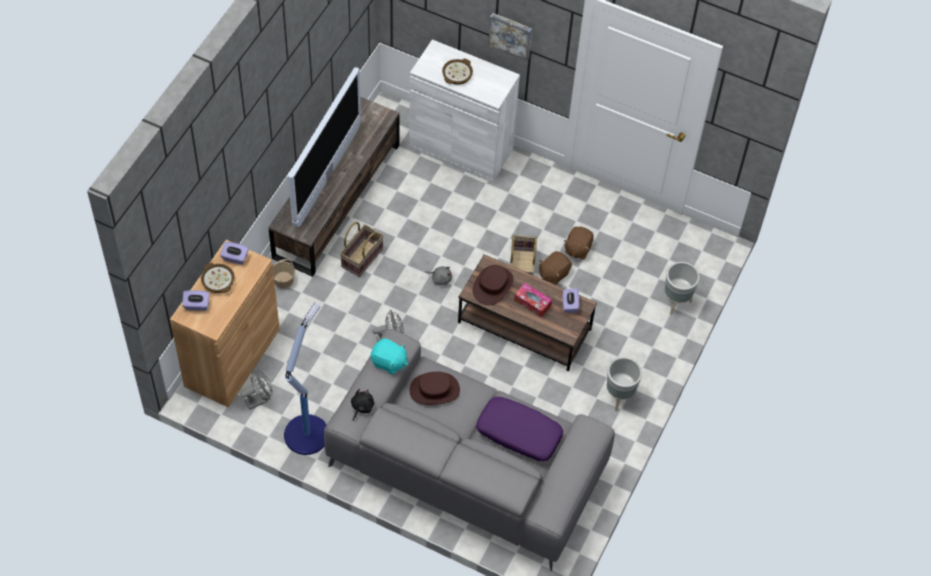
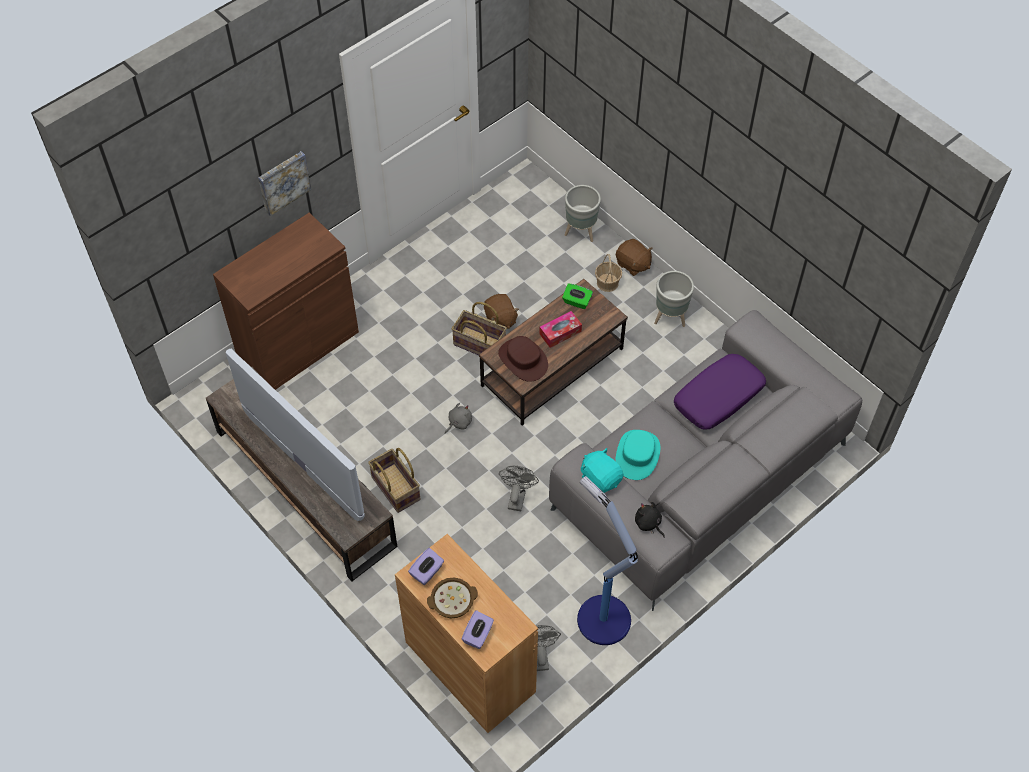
camera: 65 degrees left, 0 degrees up
basket [272,259,296,289] -> basket moved to [595,254,622,292]
turquoise plush toy [370,338,408,375] -> turquoise plush toy turned 90 degrees counterclockwise [580,448,624,493]
white cabinet [409,40,520,183] -> brown cabinet [213,213,359,390]
brown hat [410,372,460,405] -> turquoise hat [615,430,660,480]
bowl [442,58,473,85] -> none
purple tissue box [563,288,579,313] -> green tissue box [562,284,593,309]
brown plush toy [564,227,594,259] -> brown plush toy moved to [616,239,652,276]

